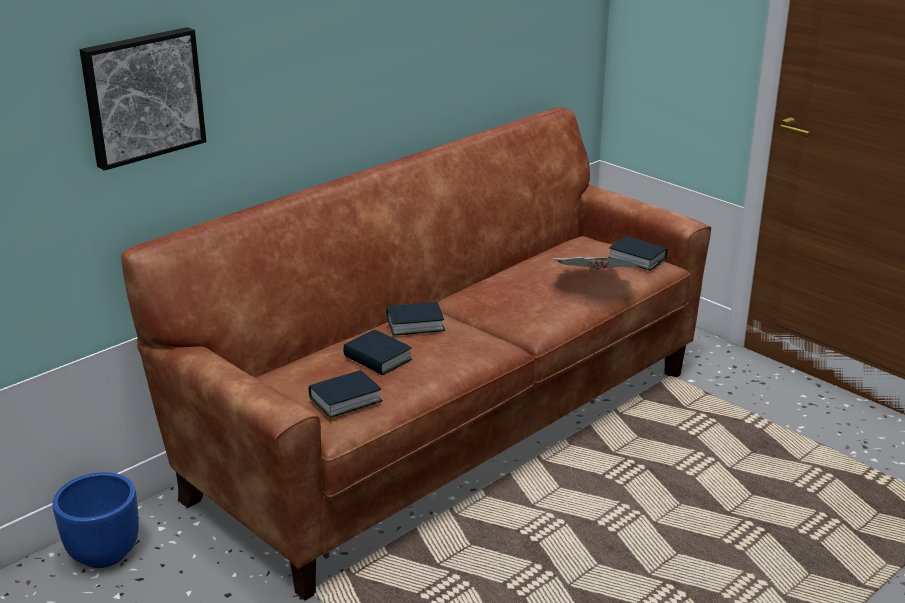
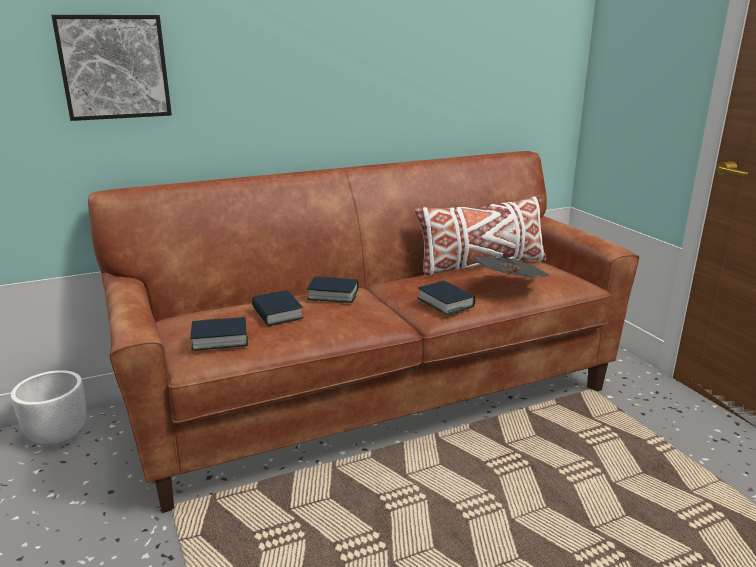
camera: 20 degrees right, 5 degrees down
blue planter [52,472,139,568] -> white planter [11,370,86,447]
book [608,236,667,271] -> book moved to [418,281,475,315]
none -> white pillow [415,195,547,275]

